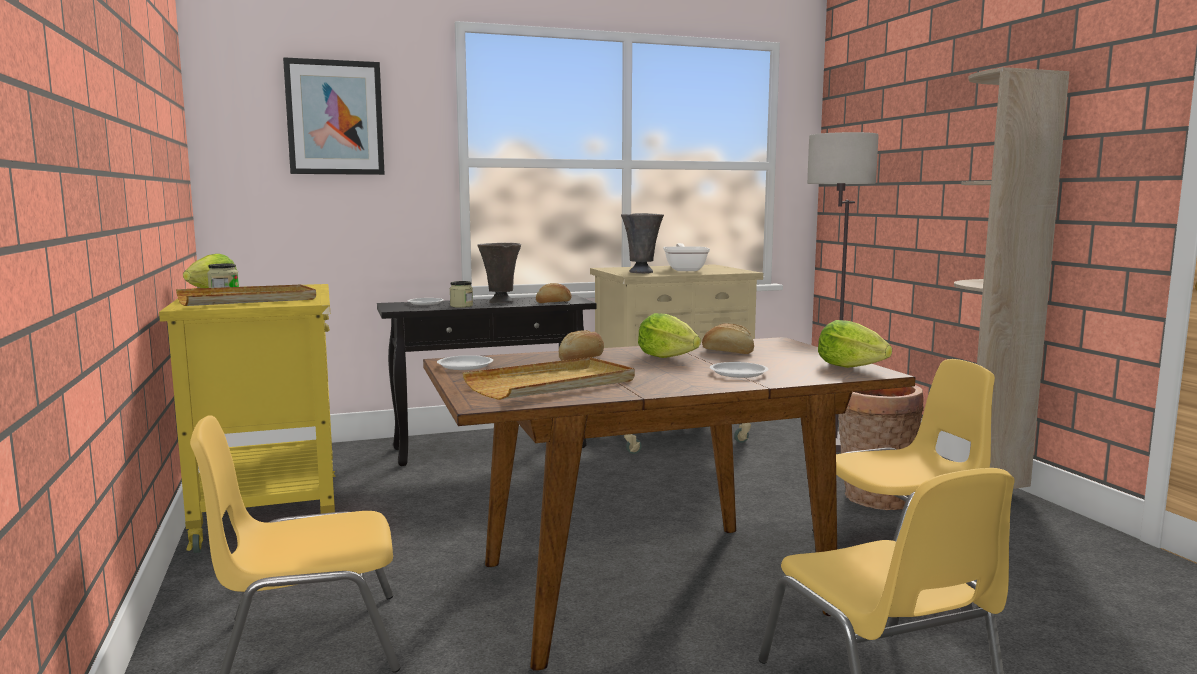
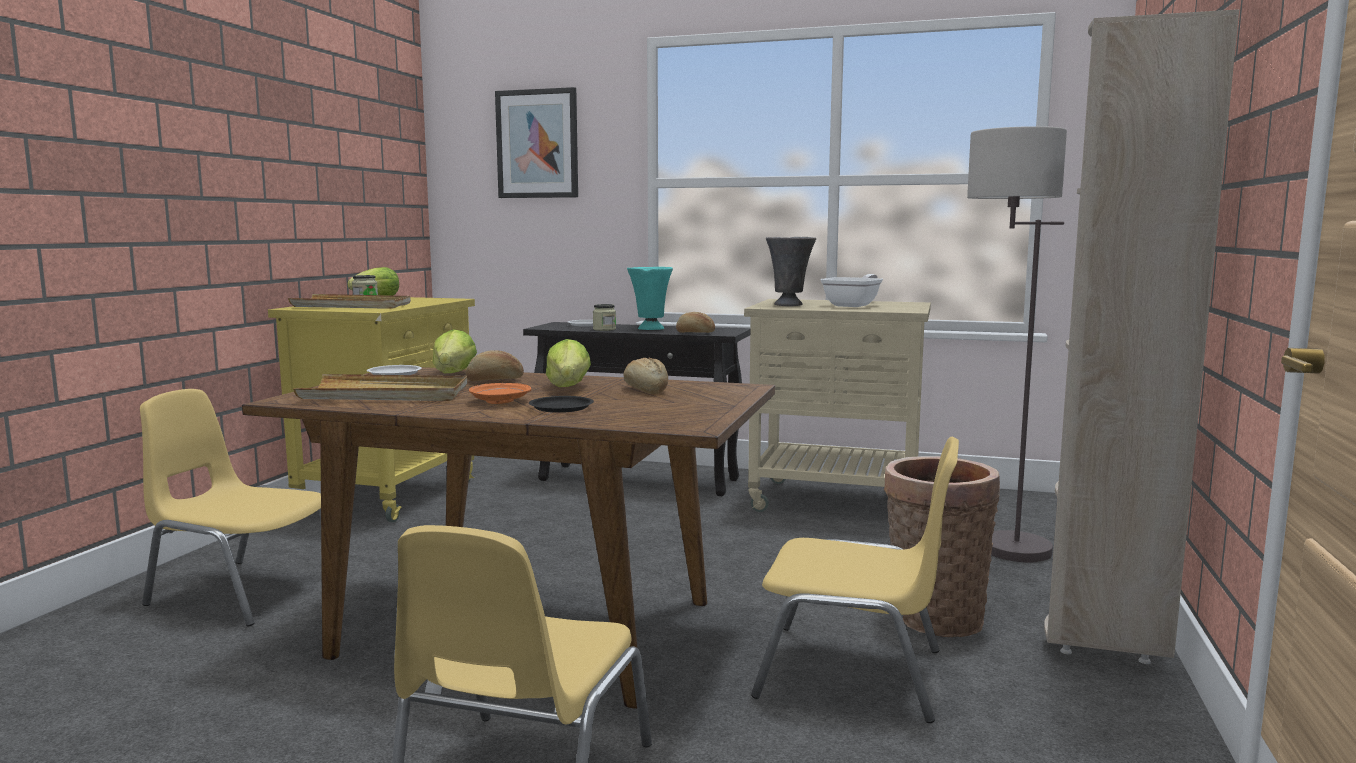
camera: 35 degrees right, 0 degrees up
grey vase [477,243,521,304] -> turquoise vase [627,267,673,330]
white plate [710,362,769,378] -> black plate [529,396,594,413]
lettuce [818,320,892,368] -> lettuce moved to [433,329,477,373]
none -> orange plate [469,383,531,404]

